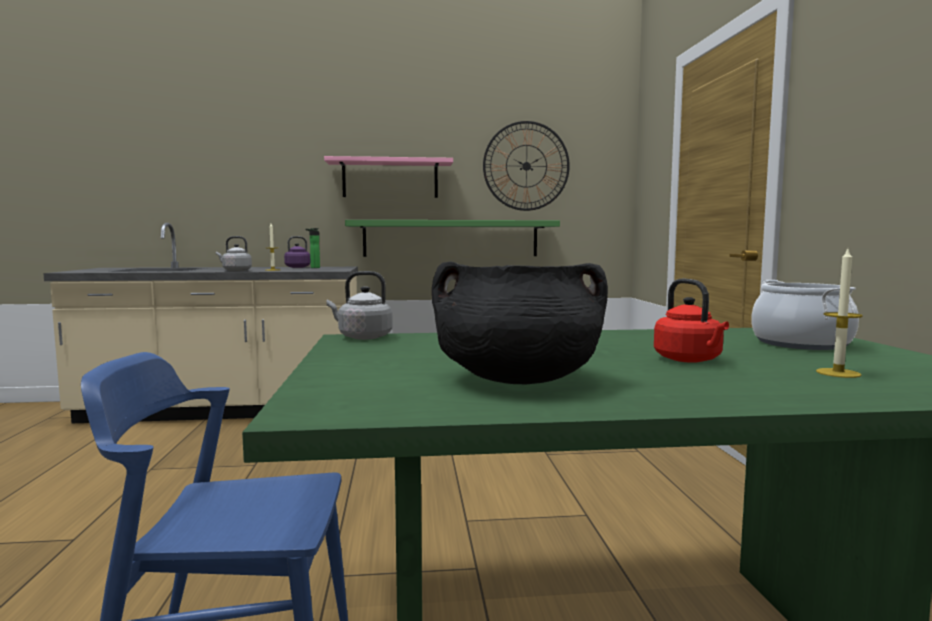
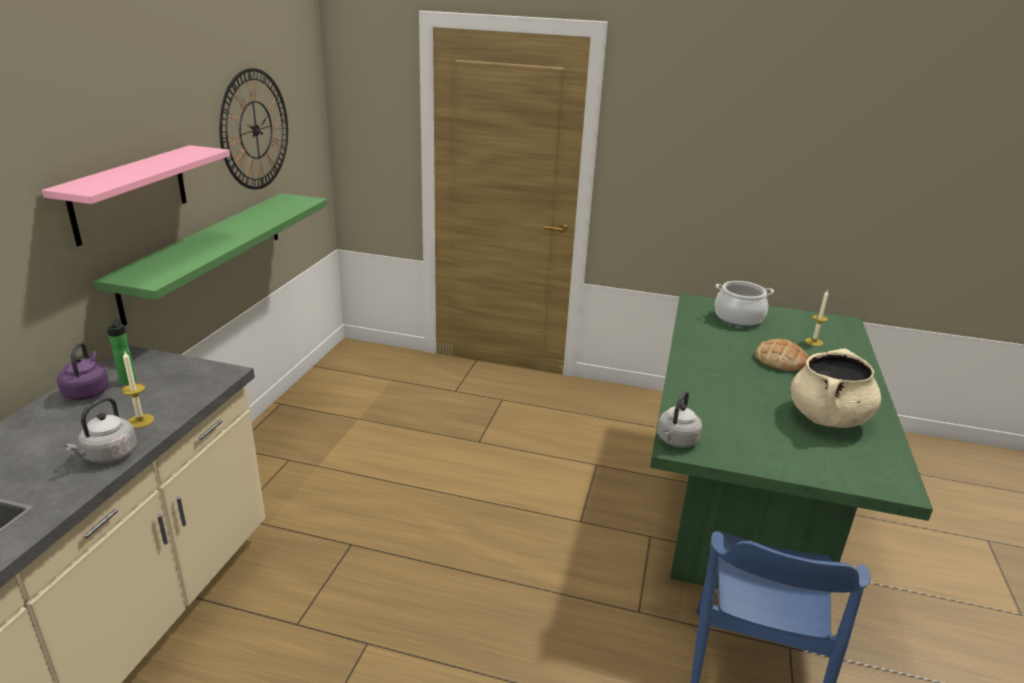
camera: 70 degrees left, 20 degrees up
black cooking pot [432,261,608,384] -> beige cooking pot [790,349,881,428]
red kettle [654,279,729,363] -> bread [755,339,809,371]

